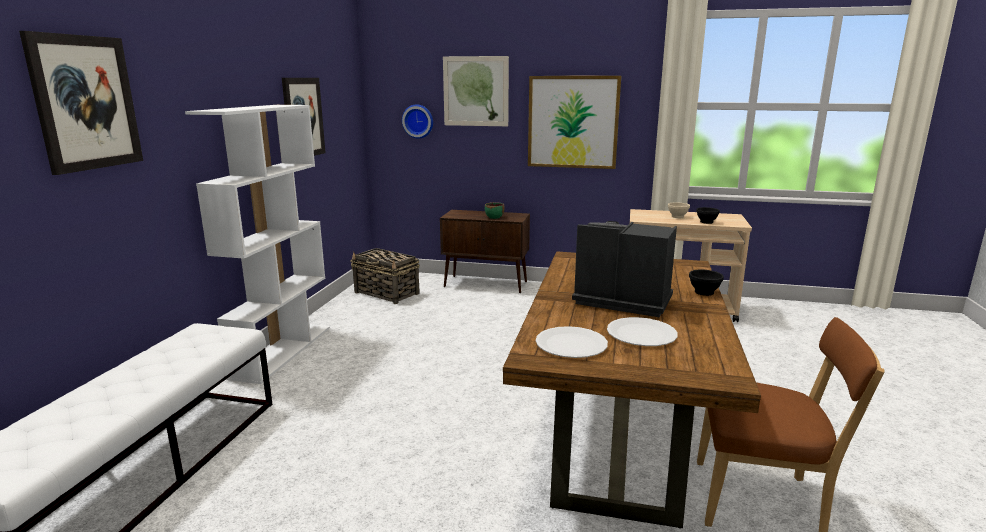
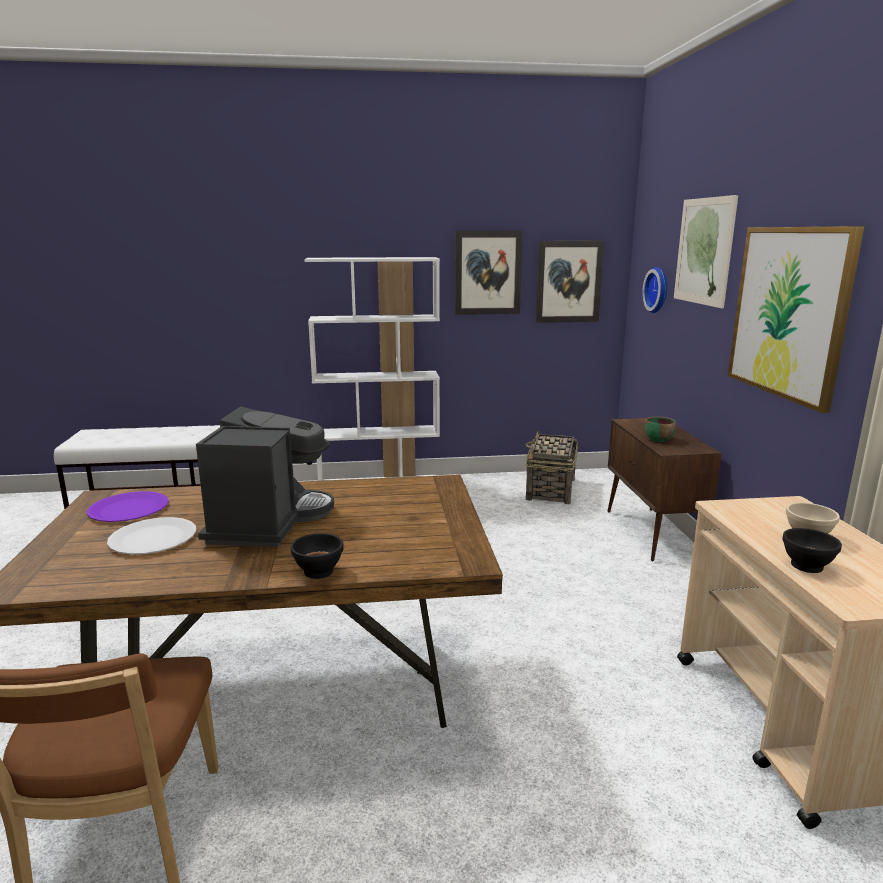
camera: 70 degrees right, 0 degrees up
picture [19,31,143,175] -> picture moved to [535,241,604,323]
white plate [536,326,608,358] -> purple plate [87,491,169,522]

